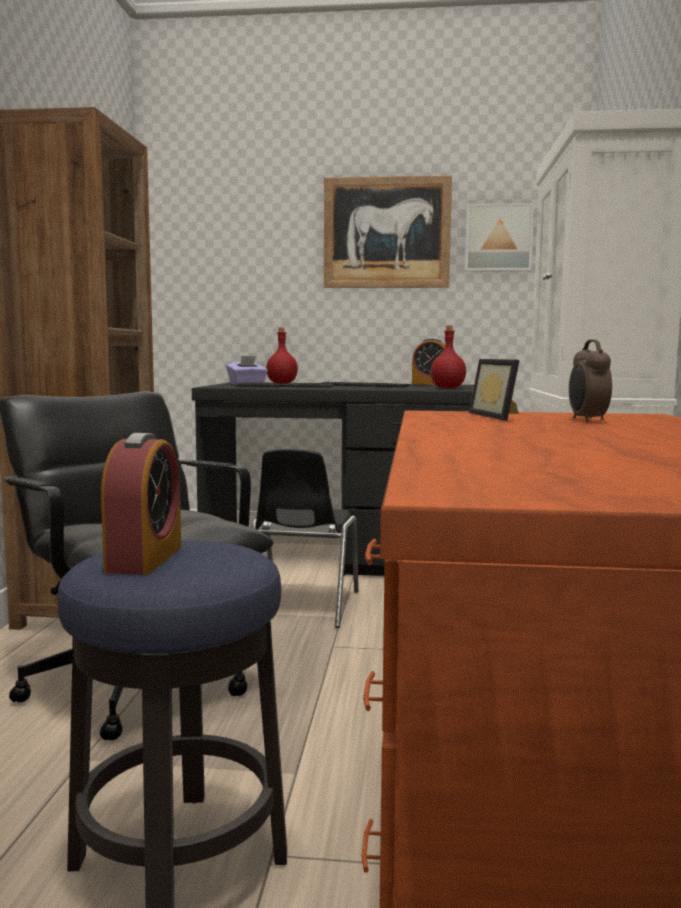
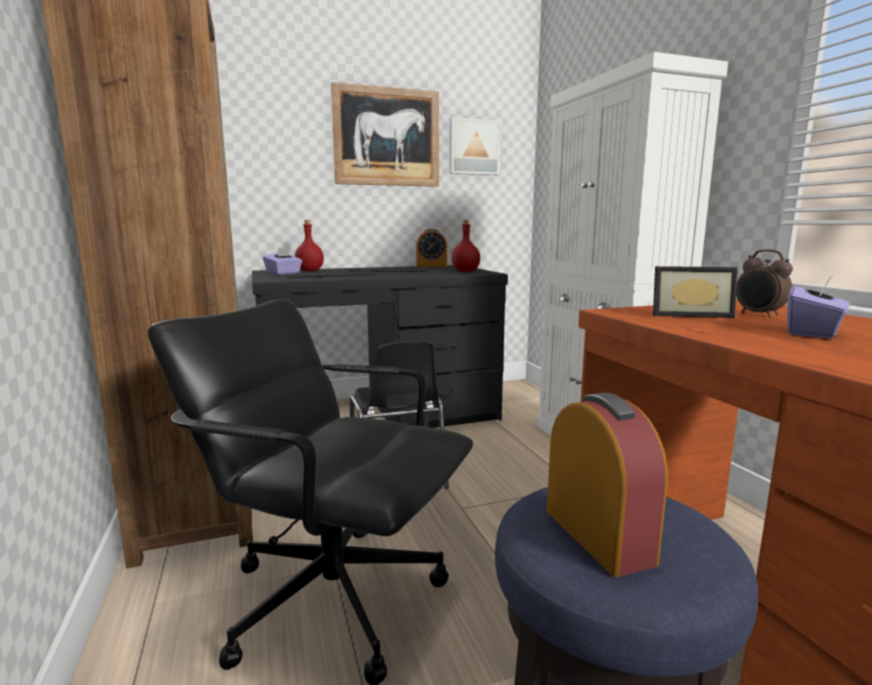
camera: 25 degrees left, 5 degrees up
picture frame [469,359,520,421] -> picture frame turned 45 degrees counterclockwise [653,266,738,318]
none -> purple tissue box [787,275,849,339]

